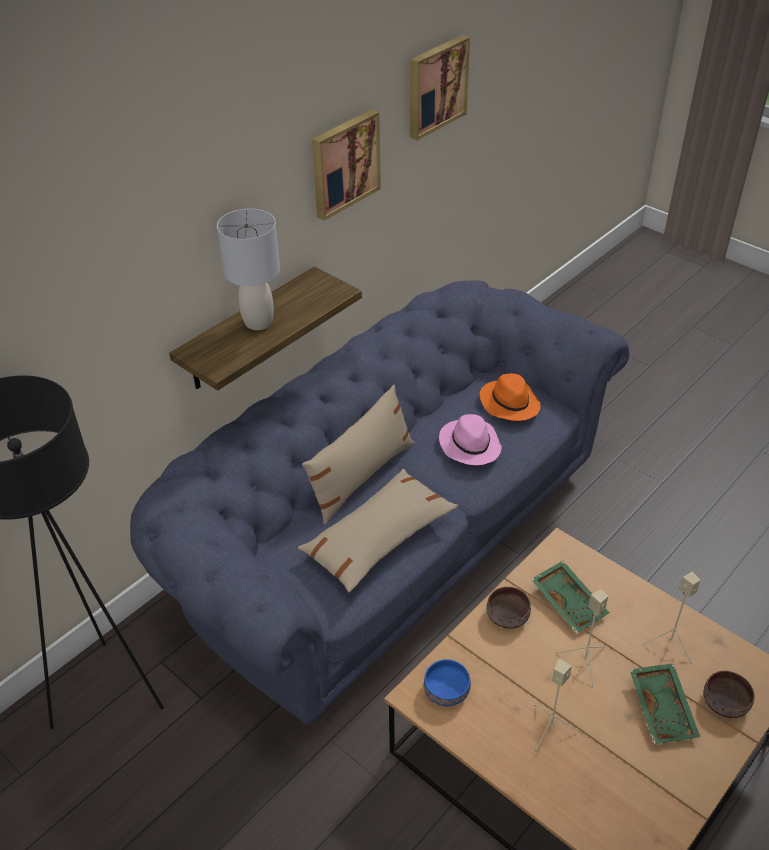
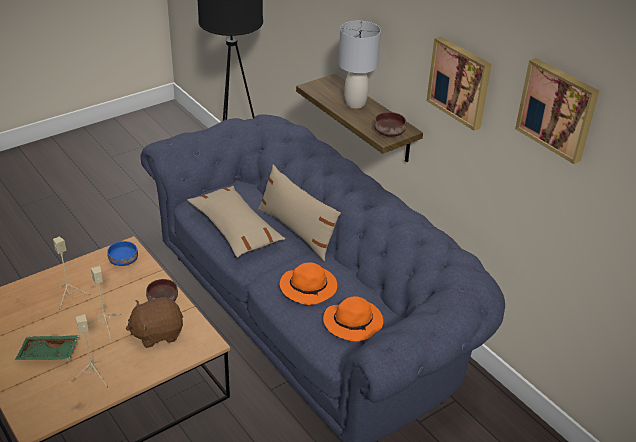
camera: 100 degrees right, 5 degrees down
pink hat [439,414,502,465] -> orange hat [280,262,337,305]
green tray [531,561,609,633] -> brown plush toy [126,297,183,348]
brown bowl [704,671,755,718] -> brown bowl moved to [374,112,406,137]

